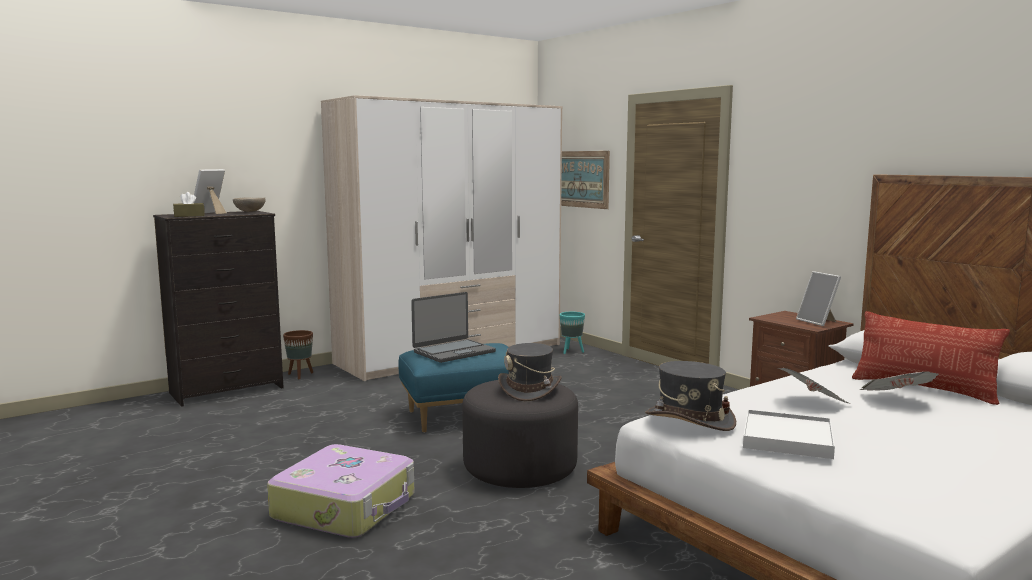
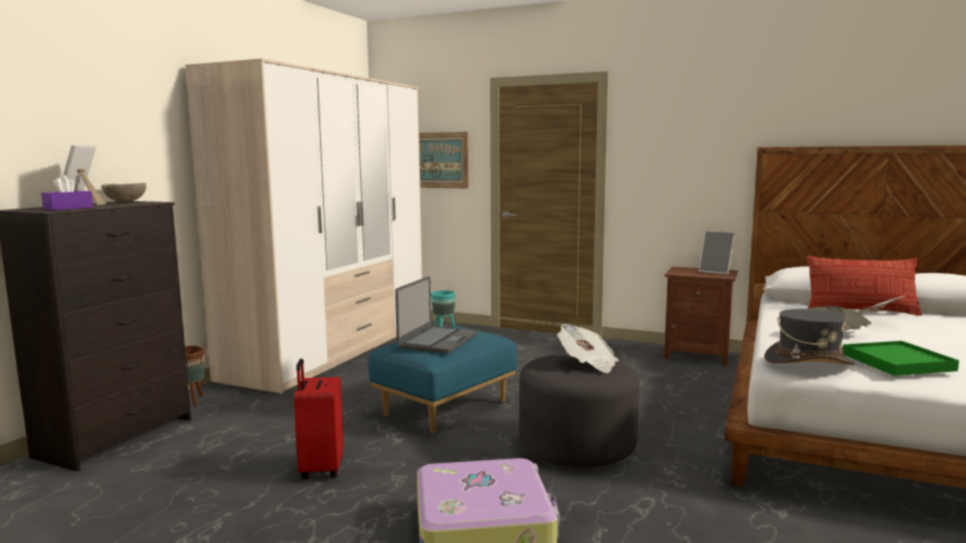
camera: 30 degrees left, 0 degrees up
brown tissue box [173,192,205,217] -> purple tissue box [41,175,93,211]
grey hat [498,343,562,401] -> newspaper [557,324,619,373]
white tray [743,409,835,459] -> green tray [843,341,959,376]
none -> red suitcase [294,359,344,479]

